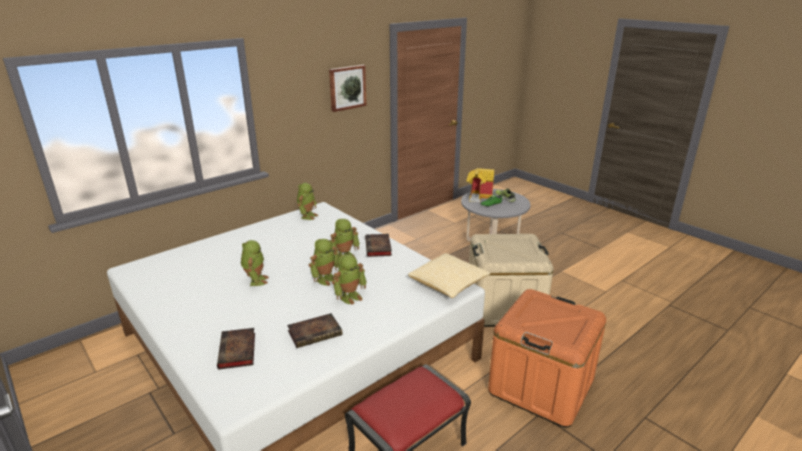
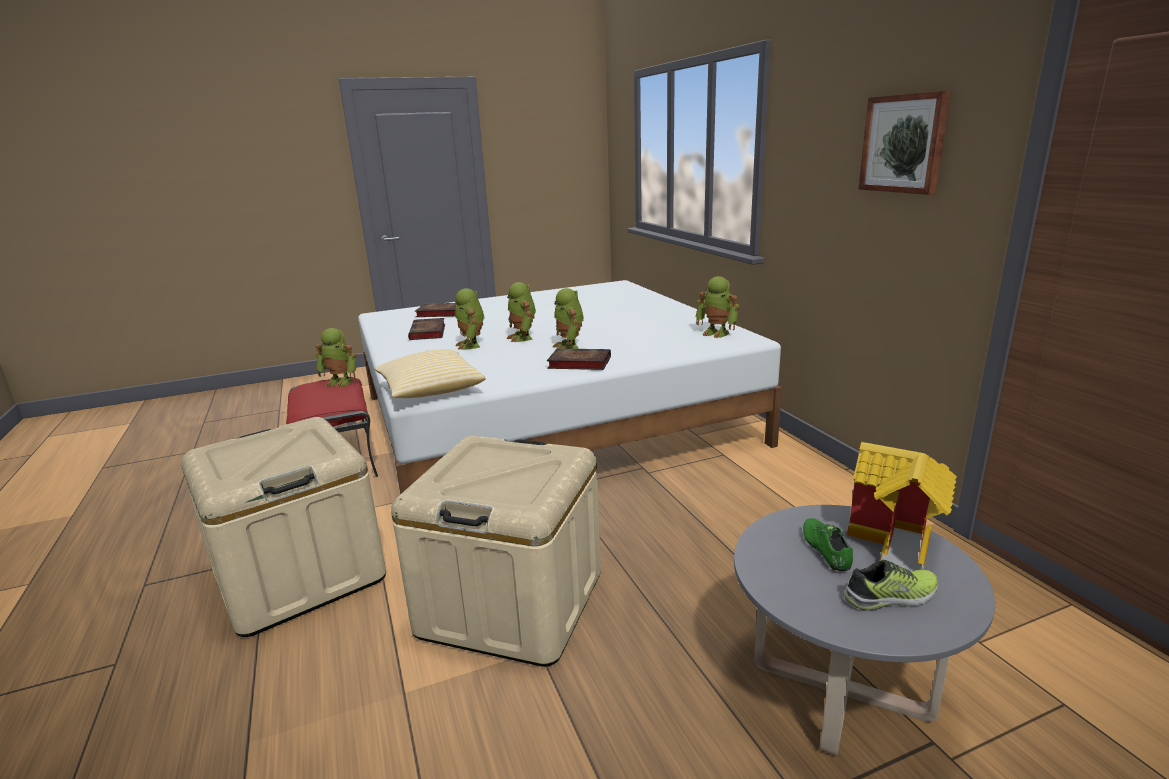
camera: 110 degrees right, 5 degrees down
toy robot [241,240,269,286] -> toy robot moved to [315,328,357,388]
orange storage box [488,289,606,428] -> beige storage box [181,417,386,637]

